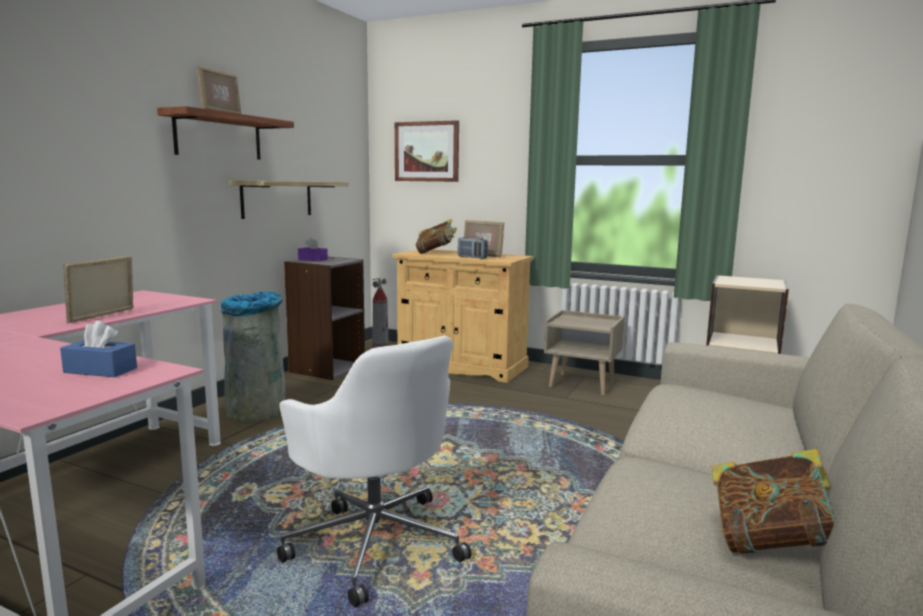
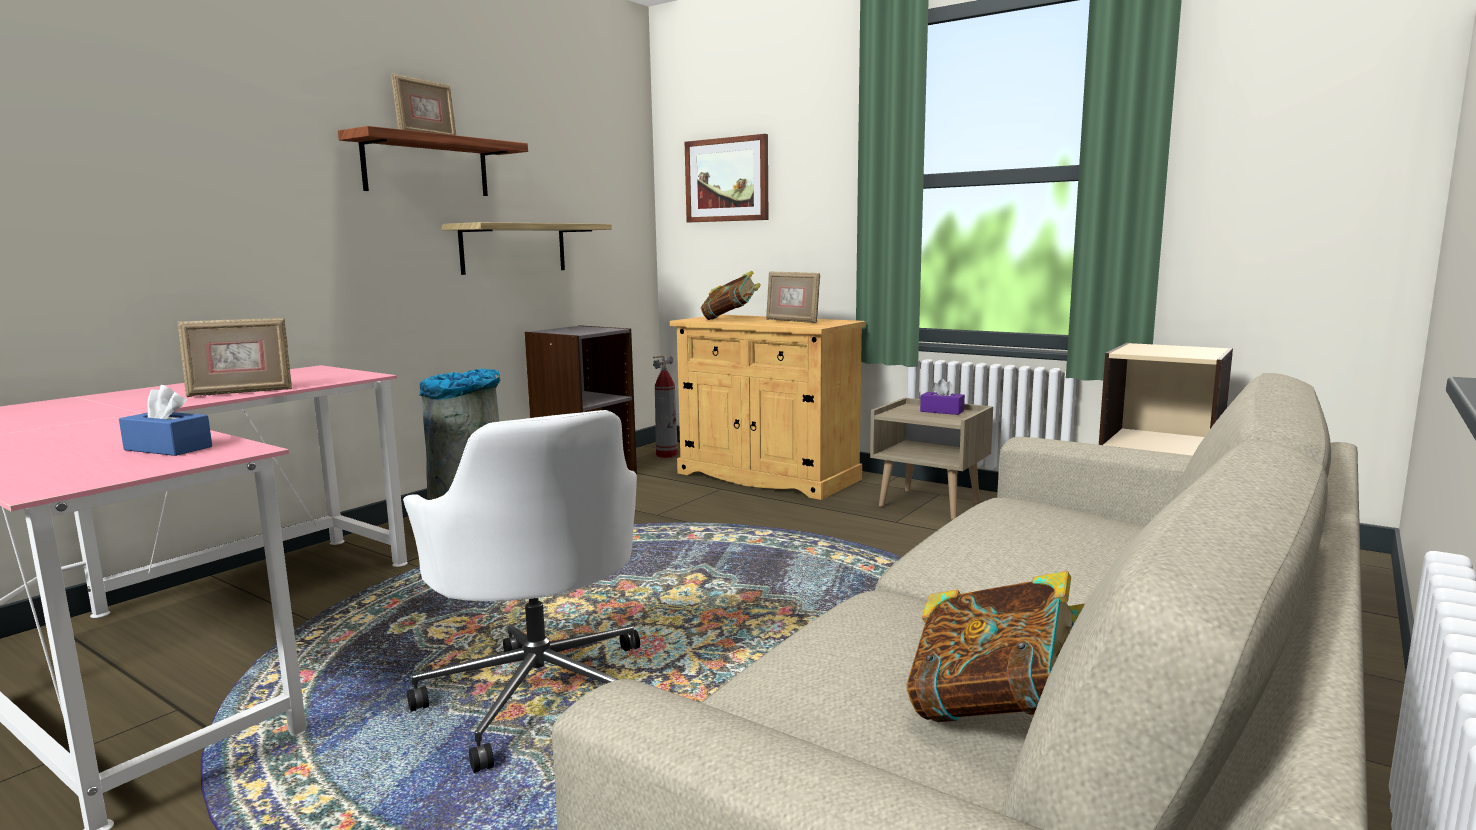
camera: 10 degrees right, 0 degrees up
picture frame [63,255,134,323] -> picture frame turned 150 degrees counterclockwise [177,317,292,397]
purple tissue box [298,238,328,261] -> purple tissue box moved to [920,379,965,415]
radio [458,236,488,259] -> none

